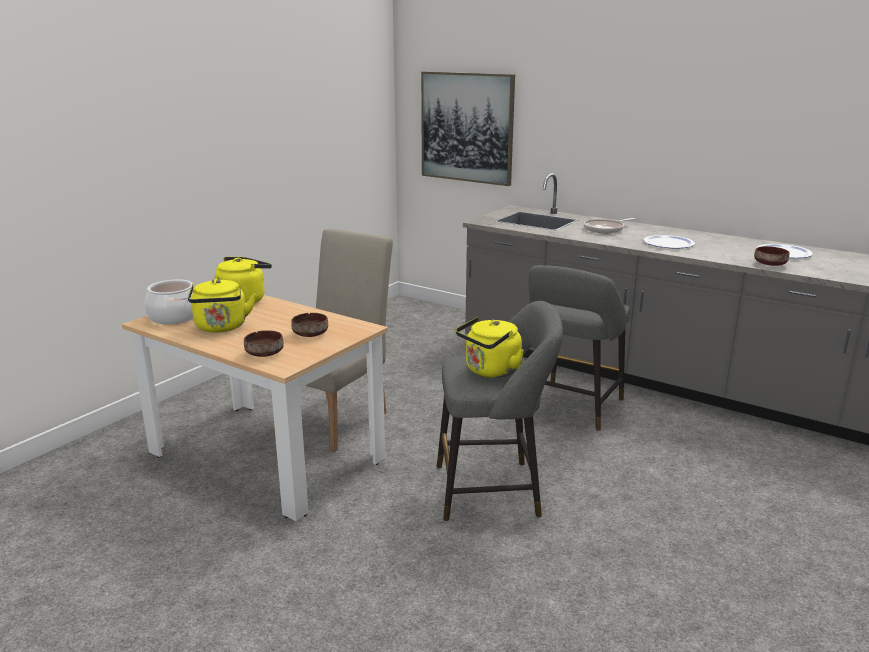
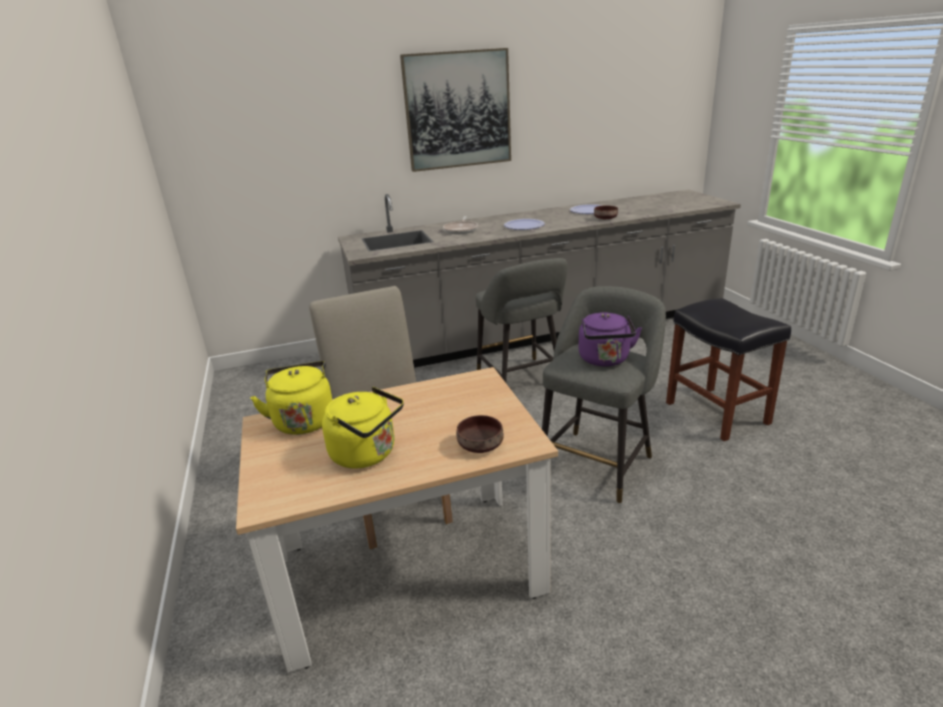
camera: 50 degrees left, 5 degrees up
cooking pot [144,280,194,325] -> none
brown bowl [291,313,328,337] -> none
picture [421,72,515,186] -> picture moved to [400,48,511,172]
yellow kettle [456,317,524,378] -> purple kettle [578,312,642,366]
none -> black stool [666,298,791,441]

